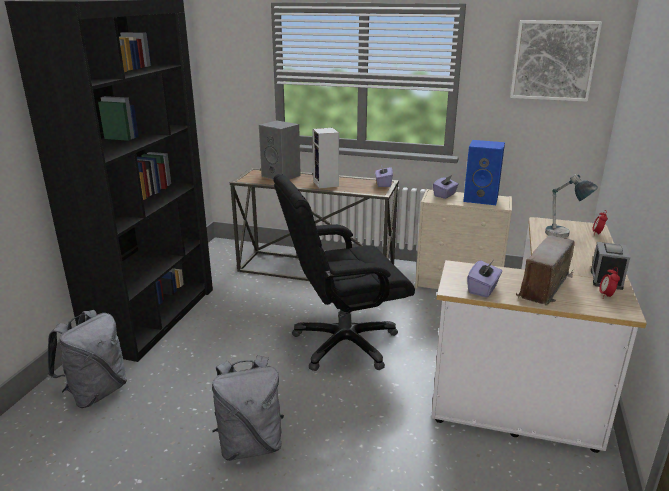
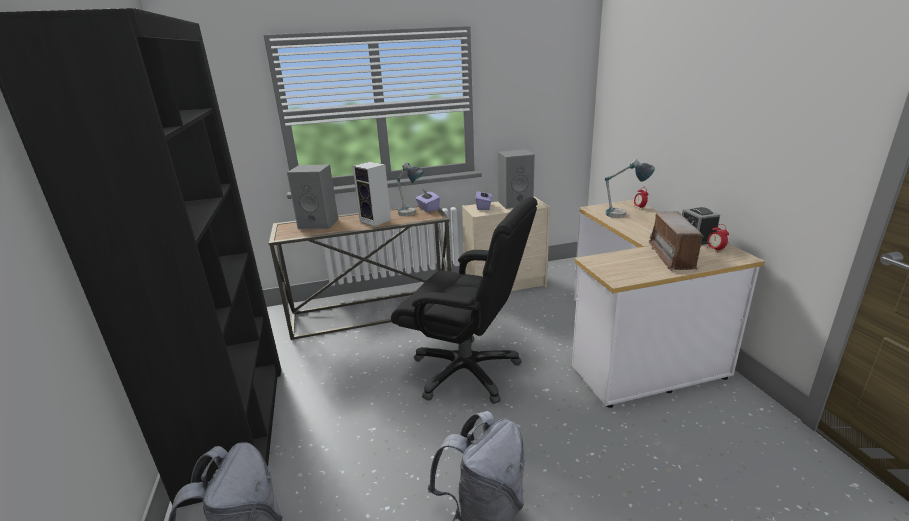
camera: 30 degrees left, 0 degrees up
black office chair [273,174,415,371] -> black office chair turned 105 degrees counterclockwise [391,197,537,404]
blue speaker [463,140,505,205] -> grey speaker [498,149,535,209]
purple tissue box [467,260,502,297] -> none
picture [510,20,602,102] -> none
none -> table lamp [397,163,424,216]

